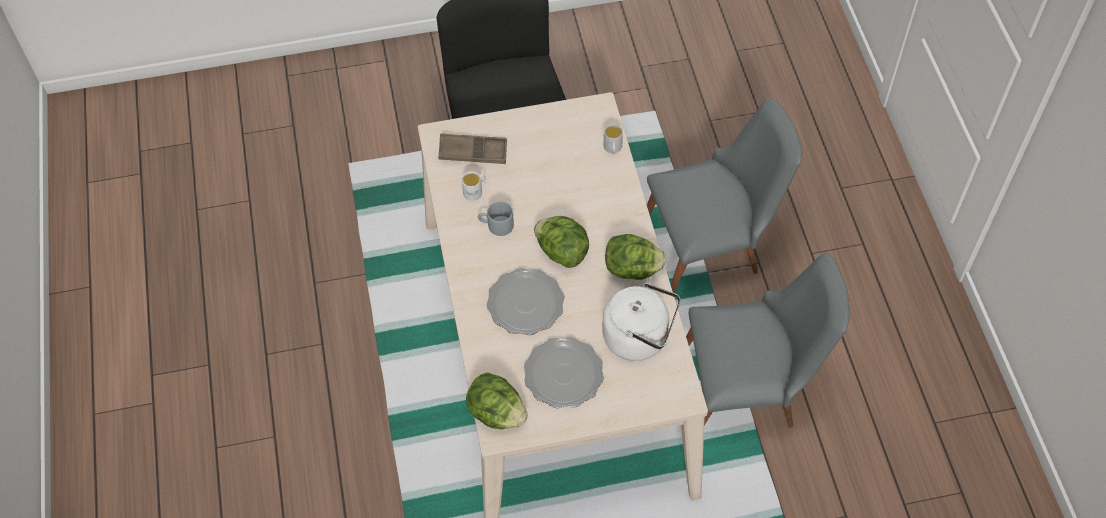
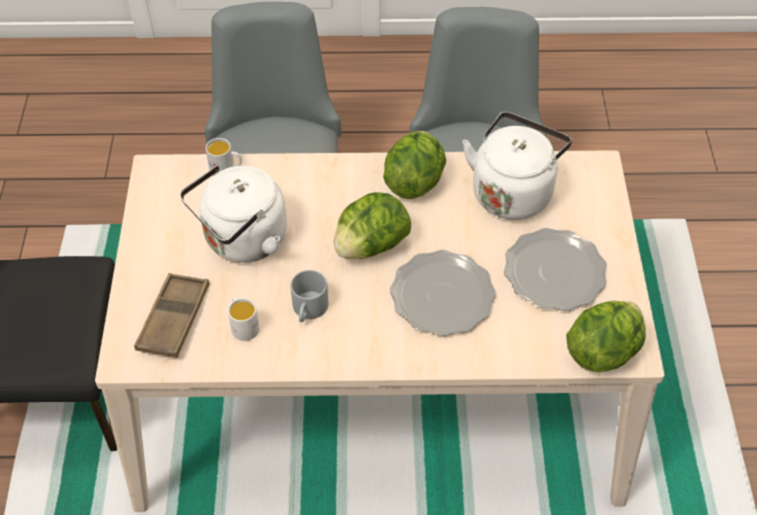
camera: 80 degrees left, 5 degrees down
none -> white kettle [180,165,287,263]

